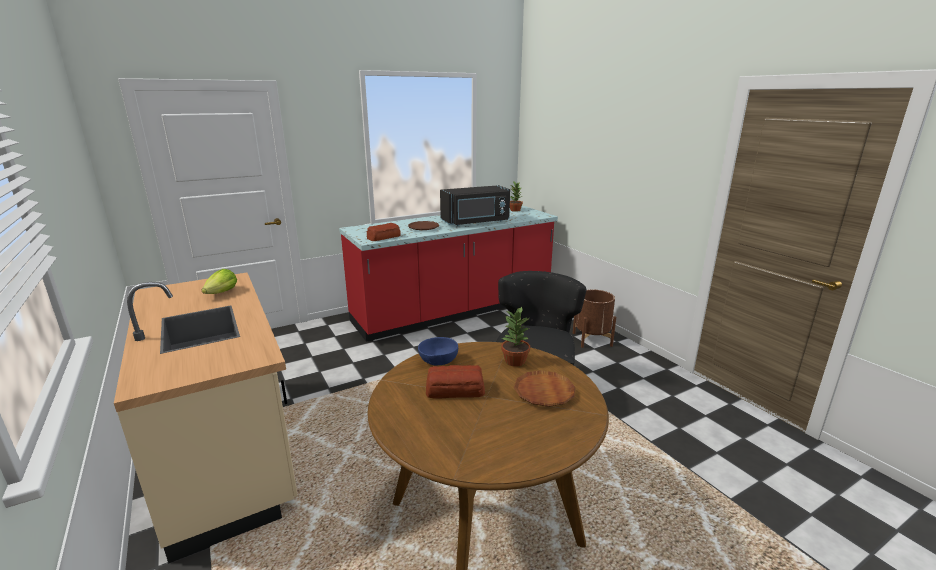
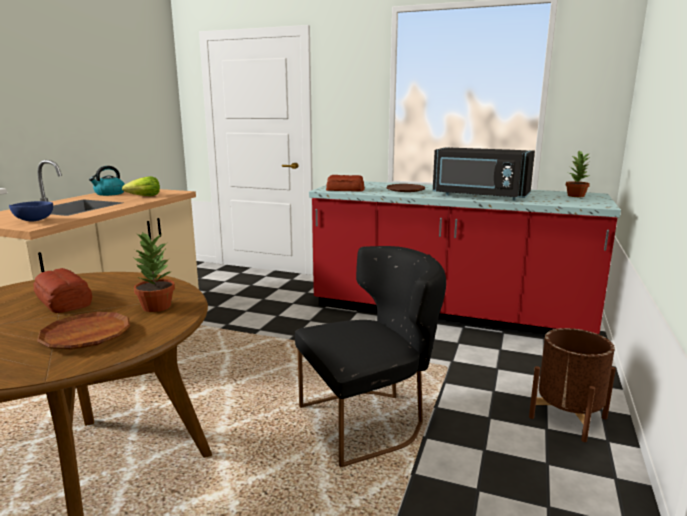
camera: 50 degrees right, 5 degrees down
blue bowl [418,337,458,366] -> blue bowl moved to [9,201,53,222]
none -> kettle [89,166,125,196]

